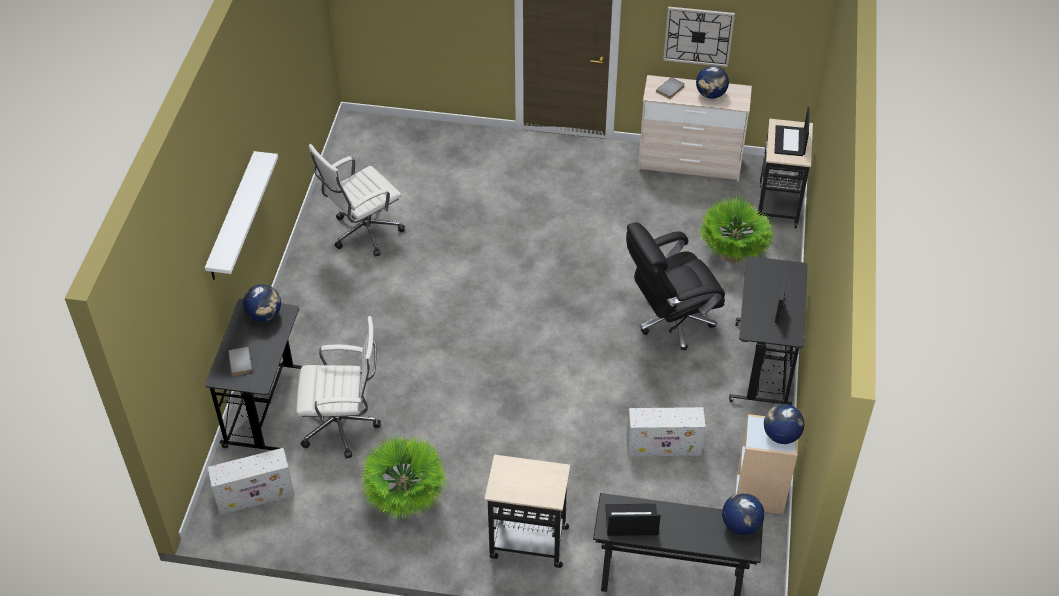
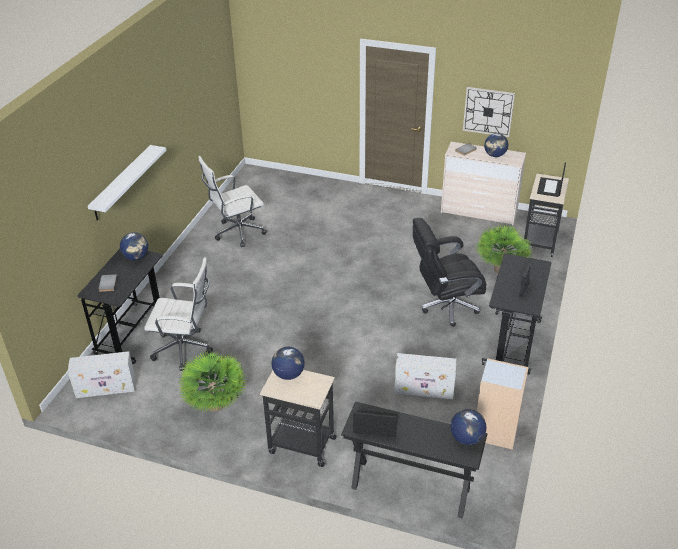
camera: 10 degrees right, 10 degrees down
globe [764,404,804,444] -> globe moved to [271,347,305,380]

